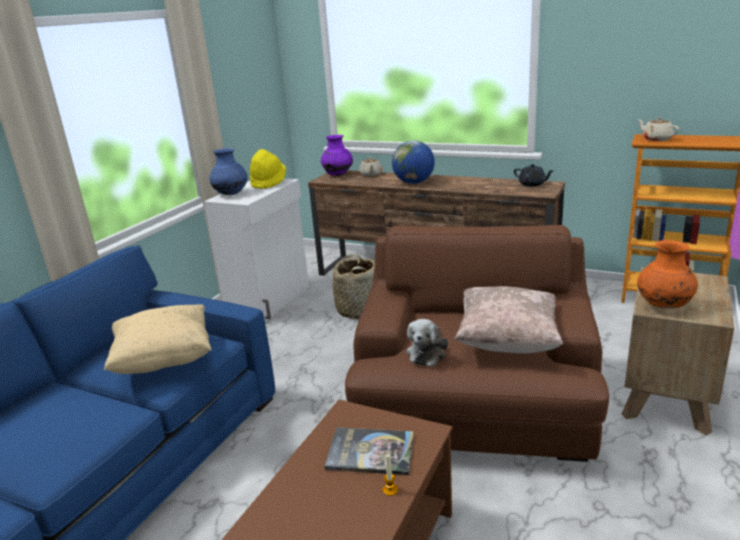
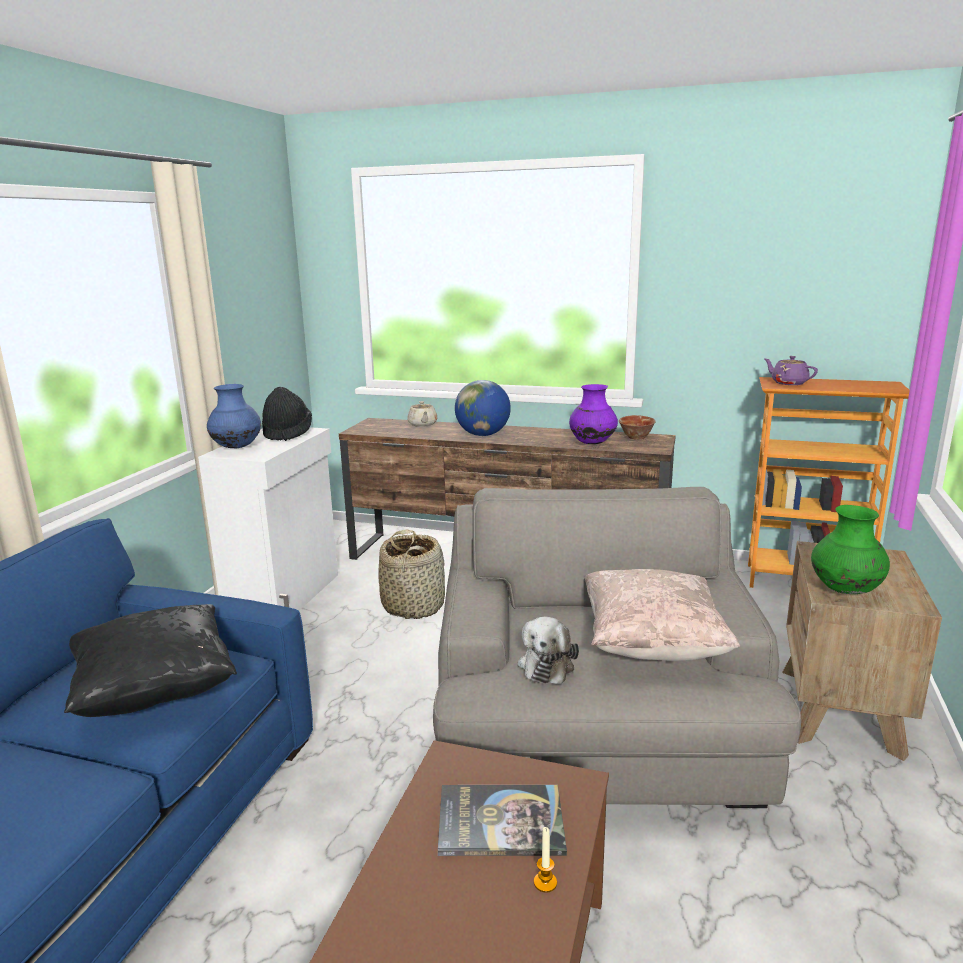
camera: 10 degrees left, 5 degrees down
beige pillow [104,305,212,374] -> black pillow [64,604,237,717]
yellow hat [250,149,286,189] -> black hat [262,387,312,441]
purple vase [321,135,353,176] -> purple vase moved to [569,384,618,444]
brown armchair [345,225,609,462] -> grey armchair [433,487,801,808]
black teapot [514,164,554,186] -> bowl [619,415,656,440]
beige teapot [637,117,679,141] -> purple teapot [765,356,818,385]
orange vase [637,240,698,309] -> green vase [811,505,890,594]

